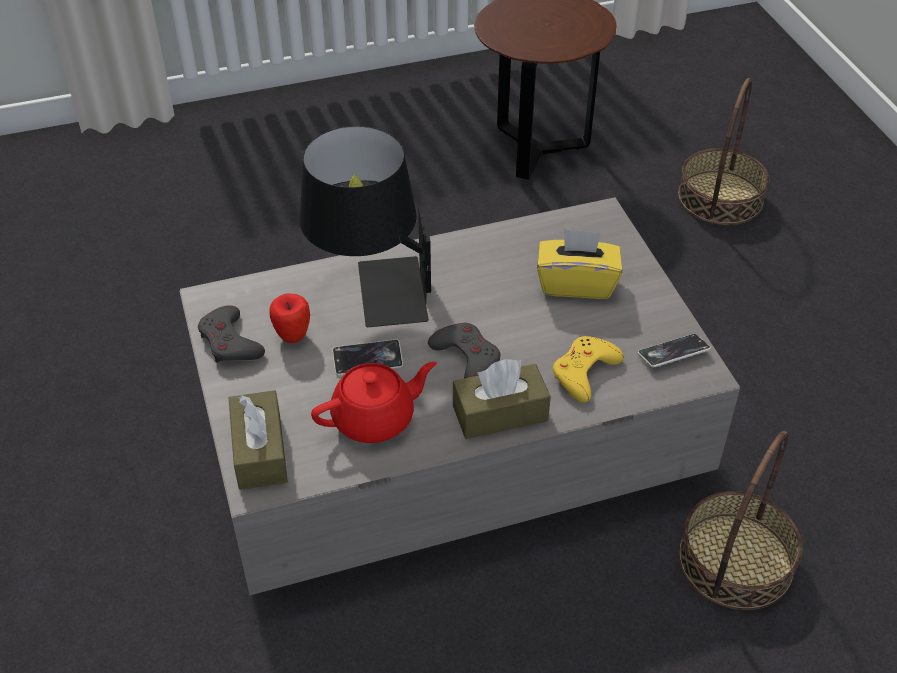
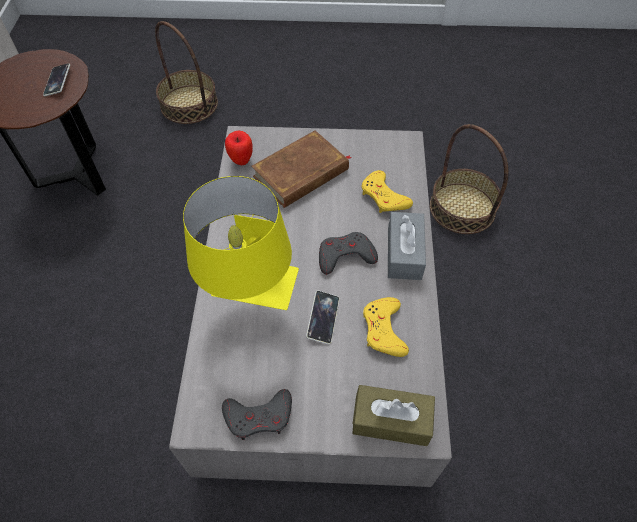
camera: 70 degrees left, 10 degrees up
apple [270,293,310,343] -> apple moved to [225,130,253,165]
black table lamp [300,126,431,327] -> yellow table lamp [183,176,299,310]
red teapot [311,361,437,443] -> yellow game controller [363,297,409,357]
brown tissue box [453,359,551,439] -> grey tissue box [388,212,426,280]
yellow tissue box [537,228,622,299] -> brown book [251,130,352,208]
phone [638,334,711,367] -> phone moved to [43,63,70,96]

